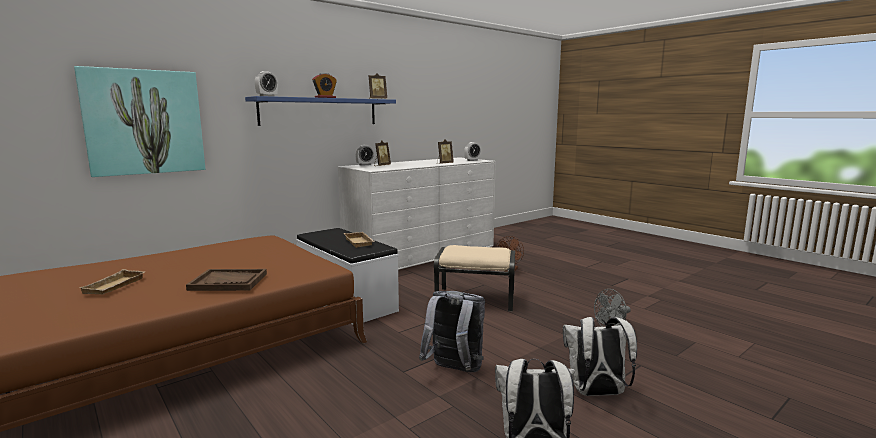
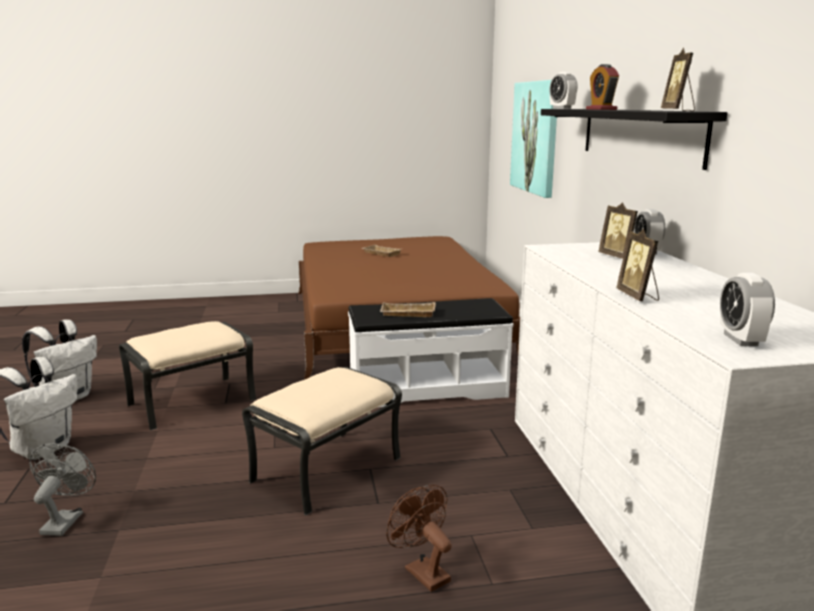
camera: 120 degrees right, 5 degrees up
brown tray [186,269,267,291] -> none
blue shelf [245,96,396,126] -> black shelf [541,109,728,170]
grey backpack [419,291,485,372] -> beige ottoman [119,321,256,431]

